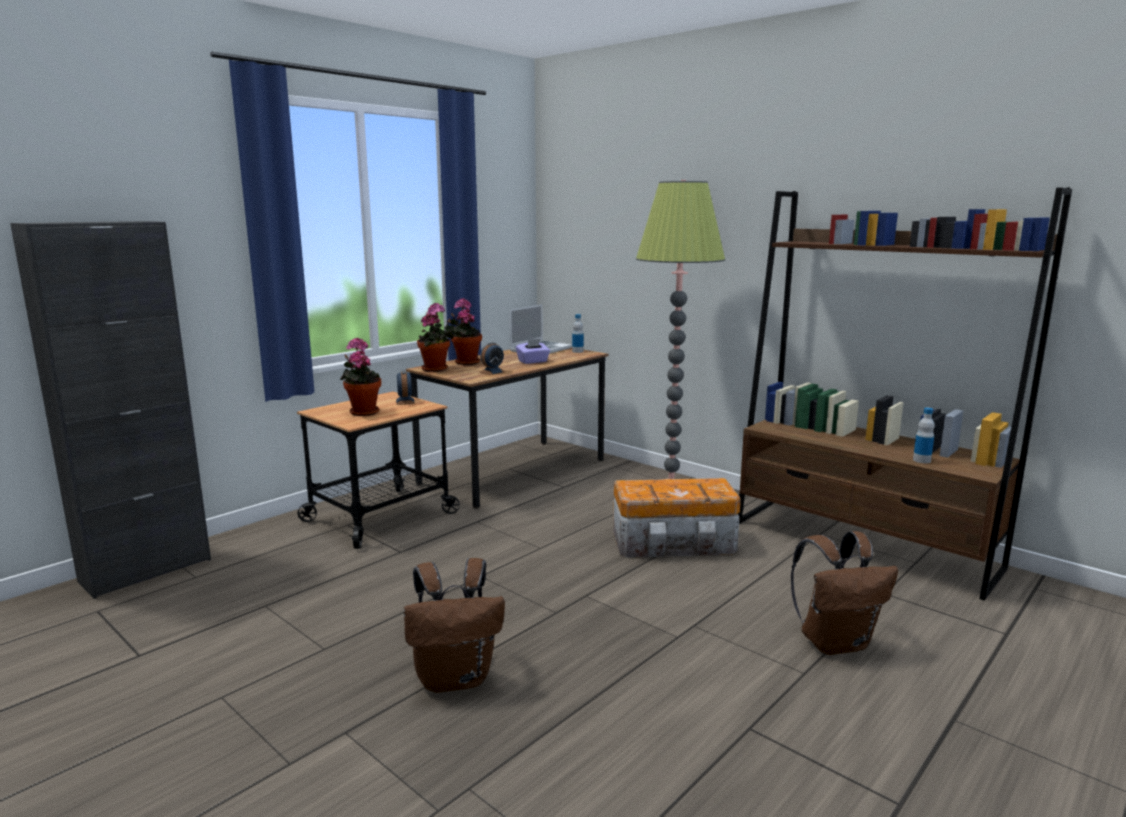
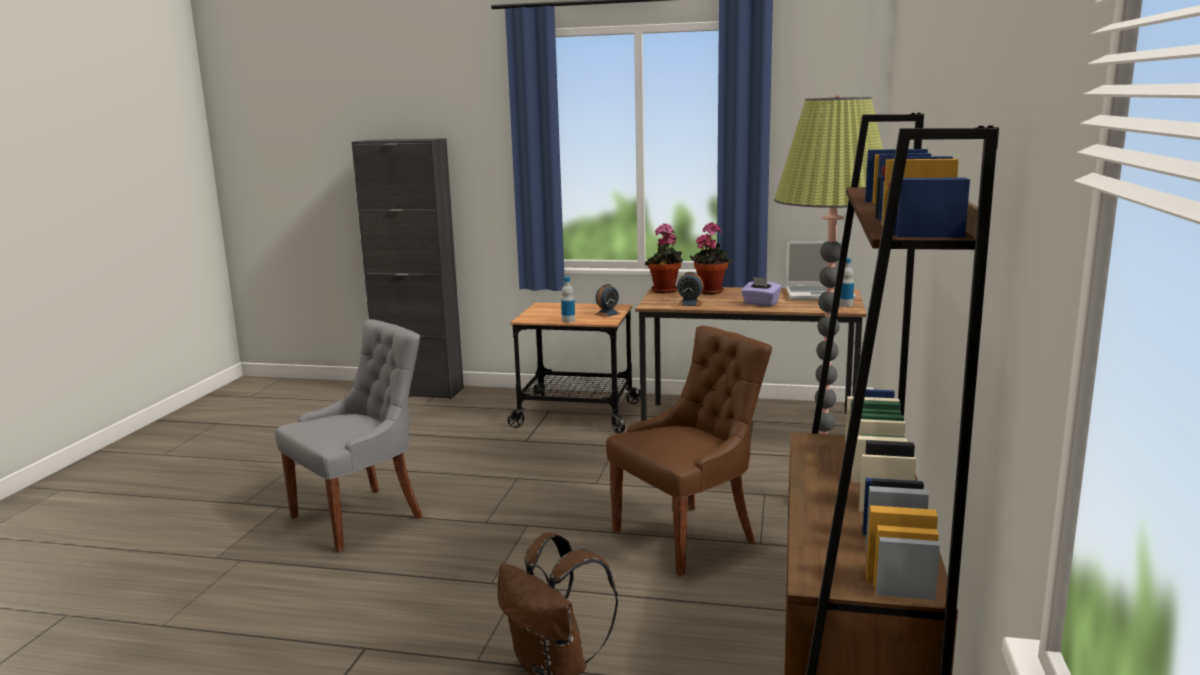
camera: 60 degrees right, 0 degrees up
potted plant [340,338,381,416] -> none
brown backpack [404,558,505,693] -> grey chair [275,319,423,552]
storage box [613,478,741,558] -> brown chair [606,326,772,576]
bottle [913,408,935,463] -> bottle moved to [561,277,575,323]

